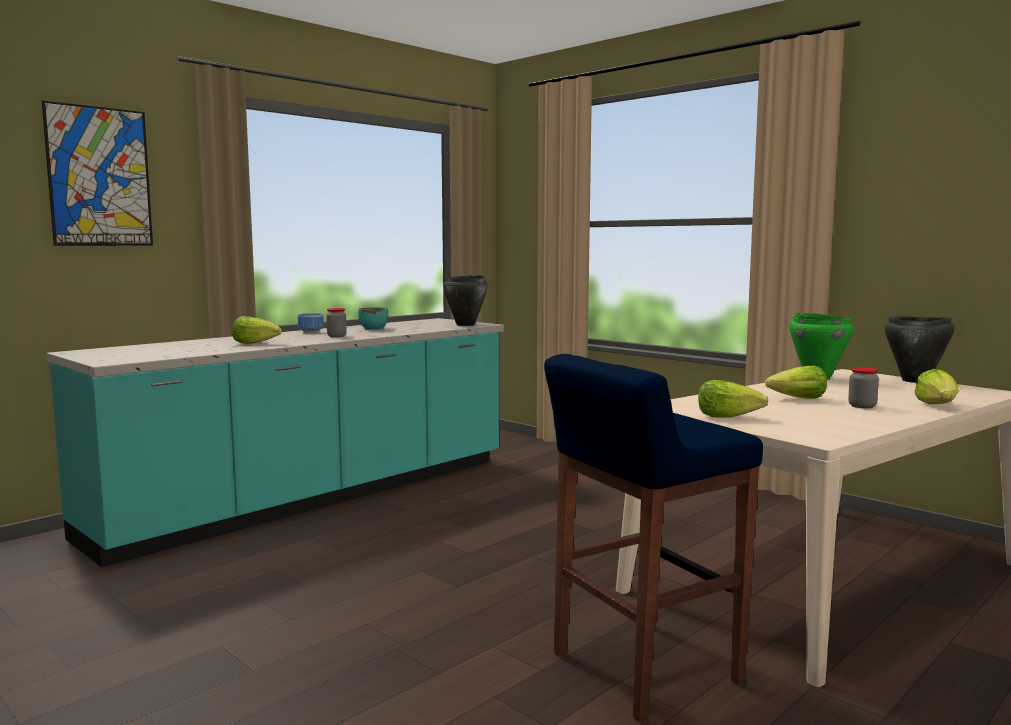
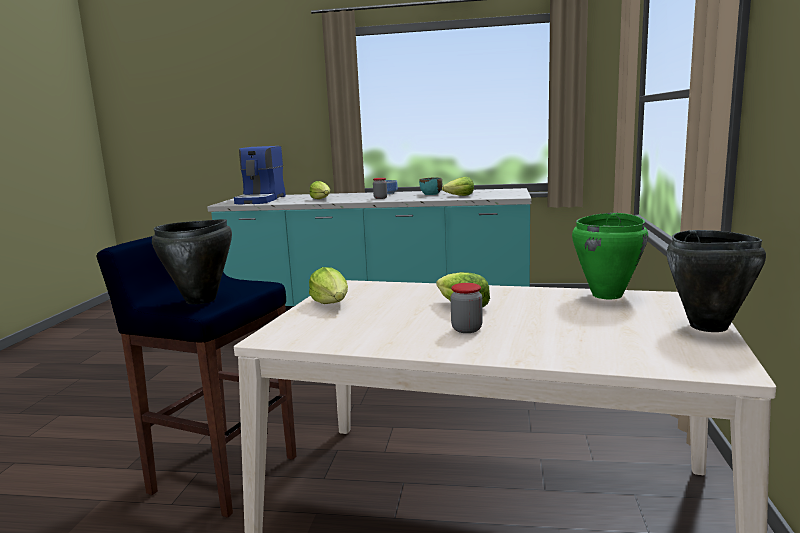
camera: 55 degrees right, 5 degrees up
picture [42,101,153,246] -> none
black cooking pot [443,275,488,326] -> black cooking pot moved to [152,219,232,305]
lettuce [914,369,959,404] -> lettuce moved to [442,177,474,196]
none -> coffee machine [234,146,286,204]

